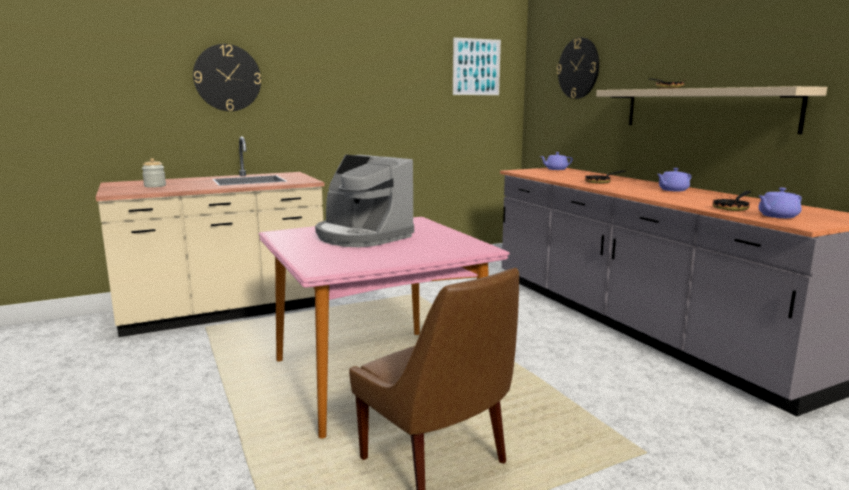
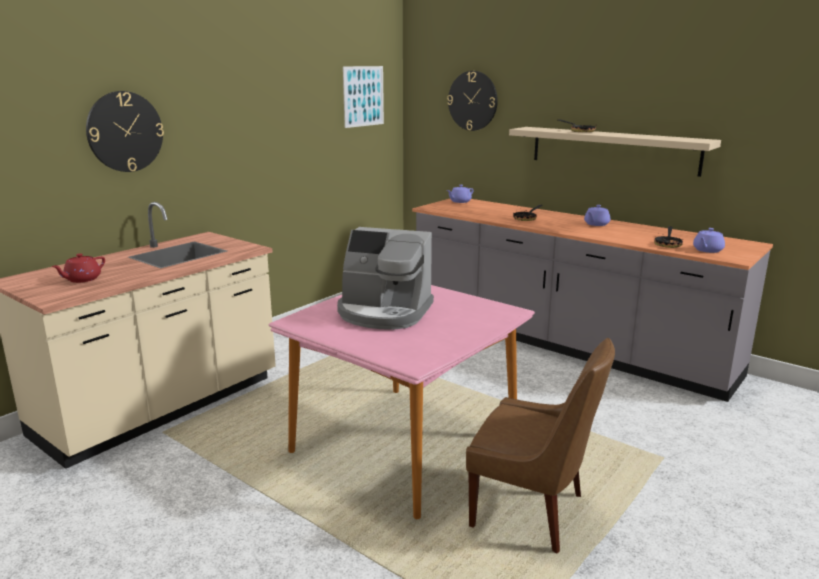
camera: 25 degrees left, 5 degrees up
jar [142,158,166,188] -> red teapot [51,253,105,283]

